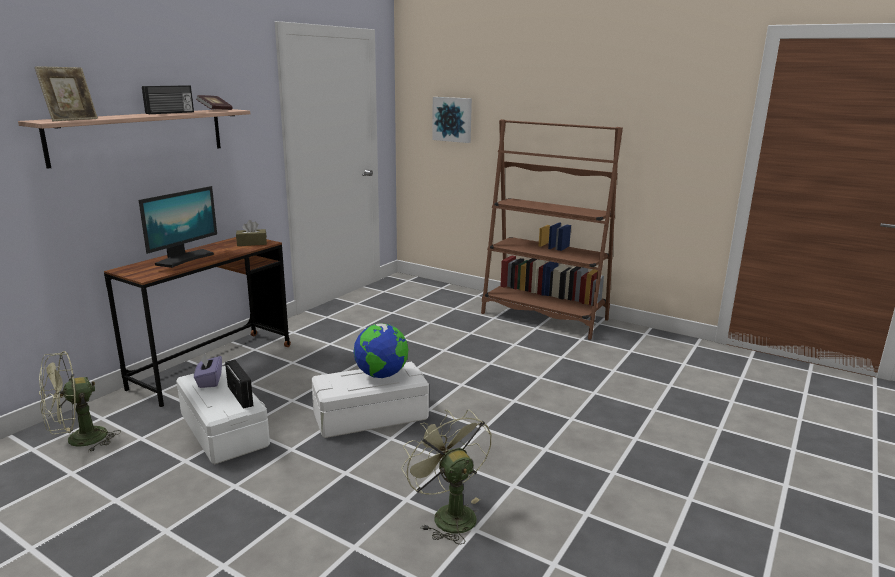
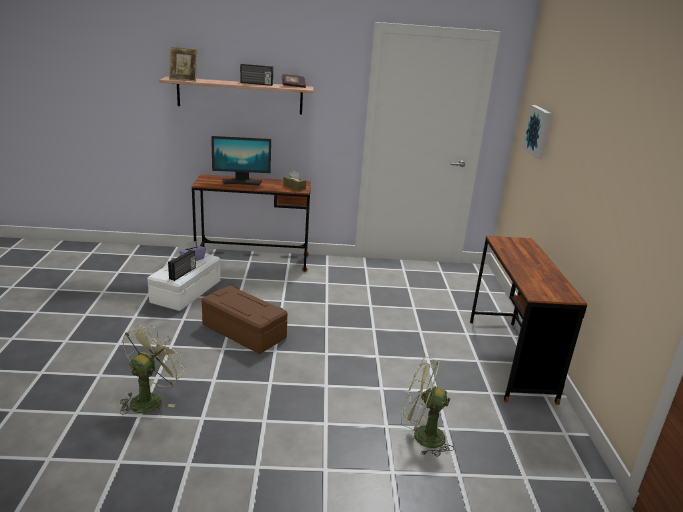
camera: 55 degrees right, 5 degrees up
green fan [39,351,121,453] -> green fan moved to [401,357,454,457]
white storage box [311,362,429,438] -> brown storage box [202,286,287,354]
globe [353,323,408,378] -> none
brown bookcase [481,119,623,340] -> brown desk [470,236,587,405]

